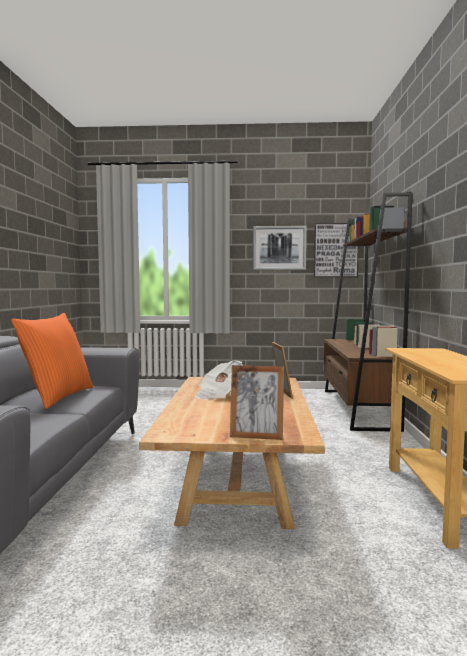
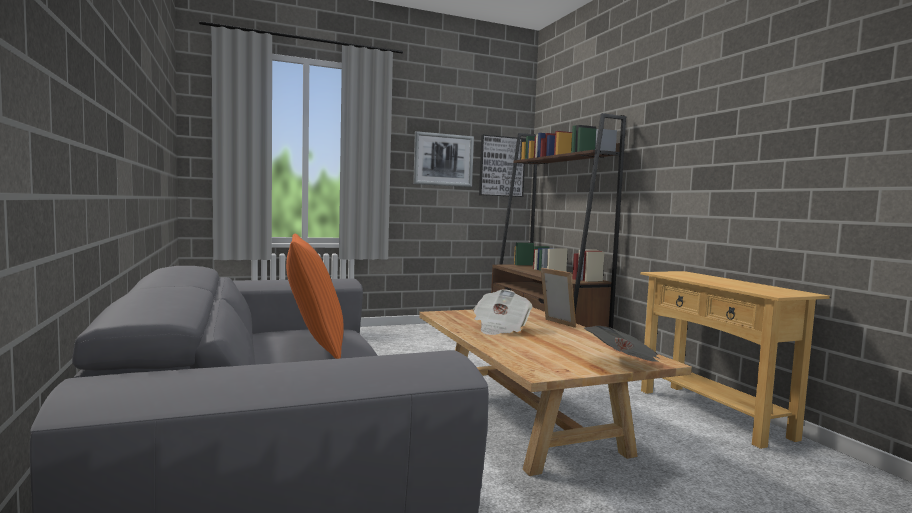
camera: 25 degrees left, 0 degrees up
picture frame [230,365,284,440] -> newspaper [584,326,660,362]

